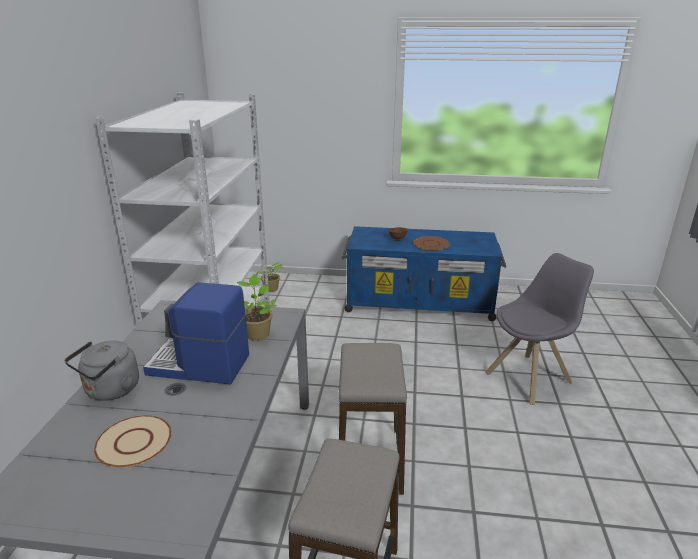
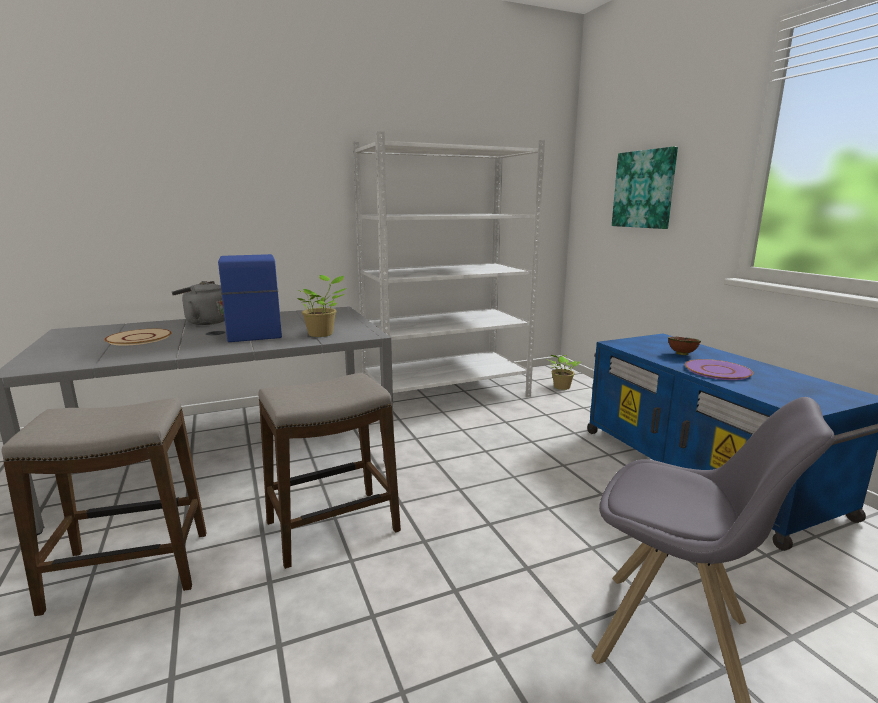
camera: 60 degrees right, 10 degrees down
brown plate [414,236,450,251] -> purple plate [685,359,753,380]
none -> picture [612,146,678,229]

